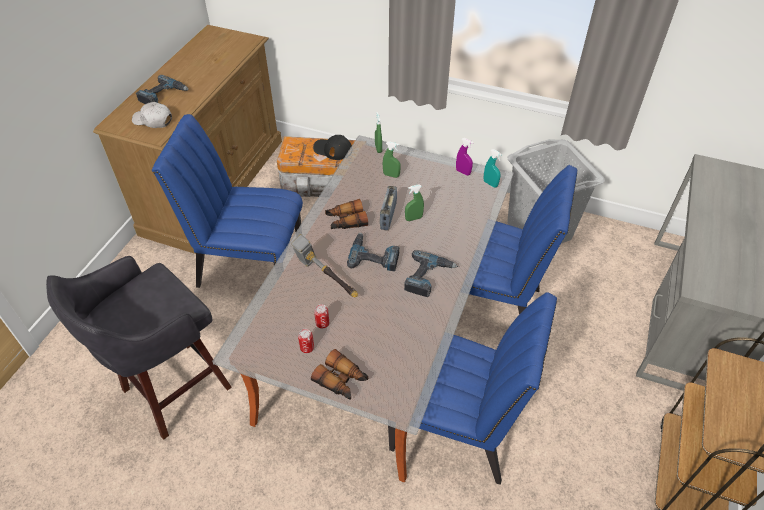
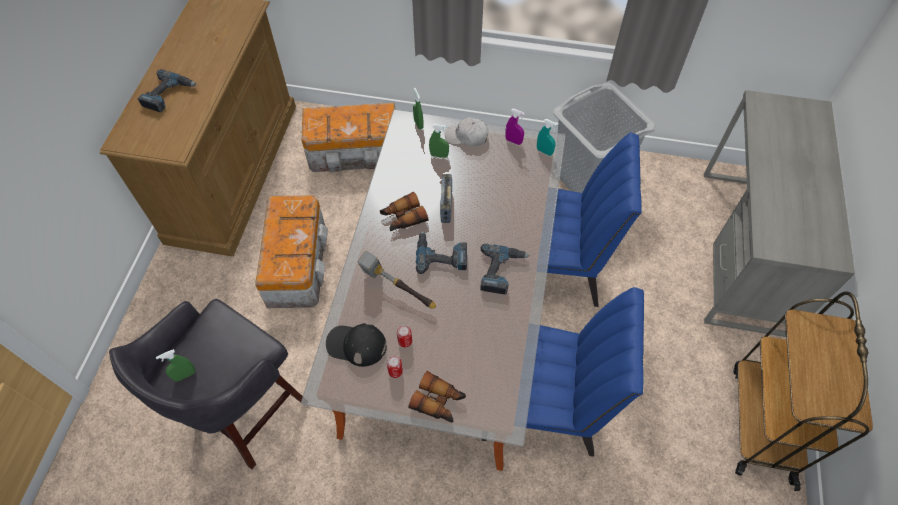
camera: 10 degrees left, 10 degrees up
white cap [132,102,172,128] -> white cap moved to [445,117,488,146]
blue chair [152,114,303,288] -> storage box [255,195,328,308]
black cap [313,135,352,160] -> black cap moved to [326,323,387,367]
green spray bottle [405,184,424,221] -> green spray bottle moved to [156,349,195,382]

